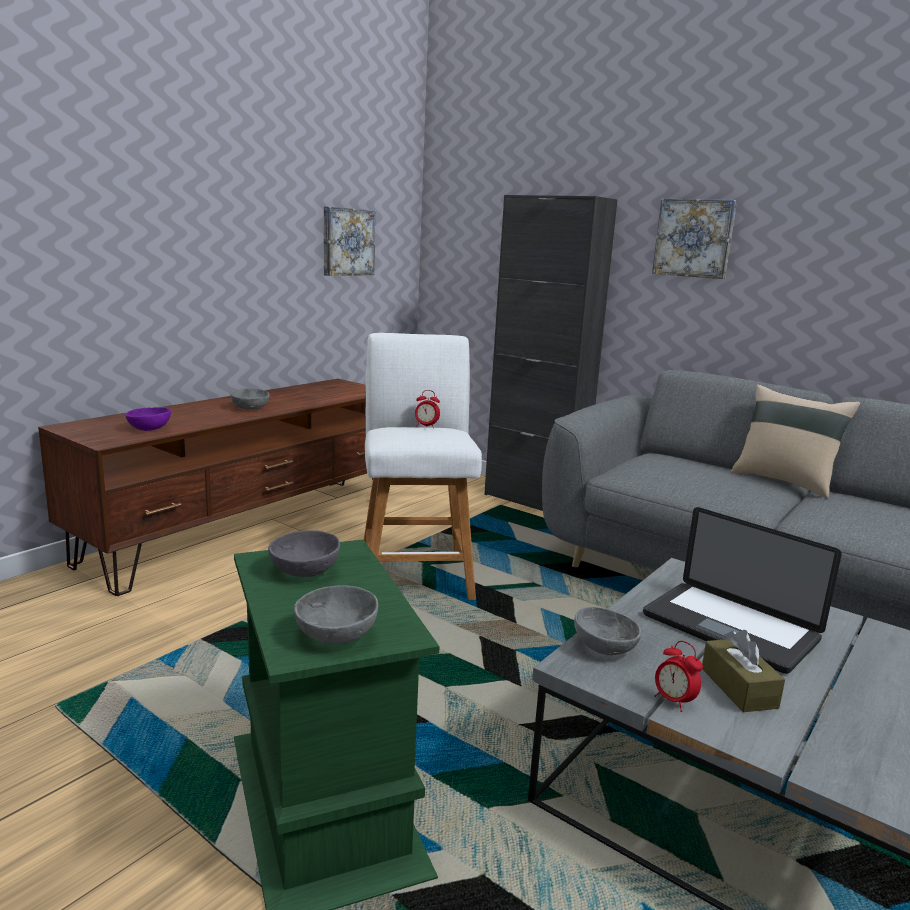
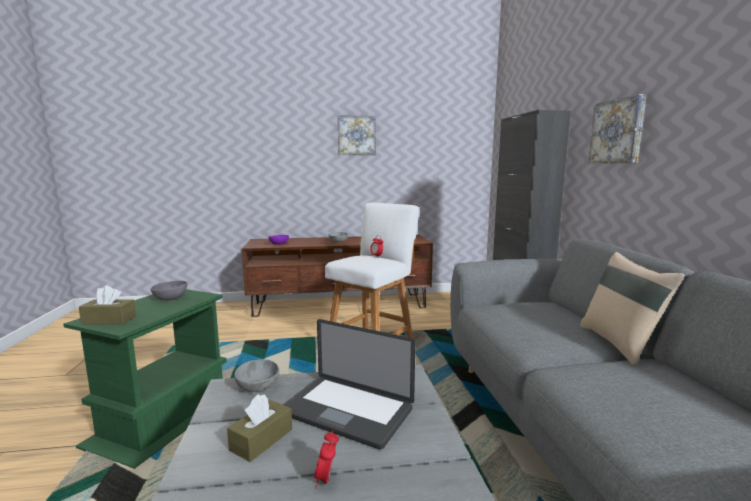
camera: 45 degrees right, 5 degrees down
grey bowl [294,585,378,644] -> brown tissue box [79,285,136,324]
picture [324,207,375,276] -> picture moved to [338,115,376,155]
laptop [643,507,842,674] -> laptop turned 60 degrees counterclockwise [283,319,415,449]
alarm clock [654,641,703,712] -> alarm clock moved to [314,430,339,488]

